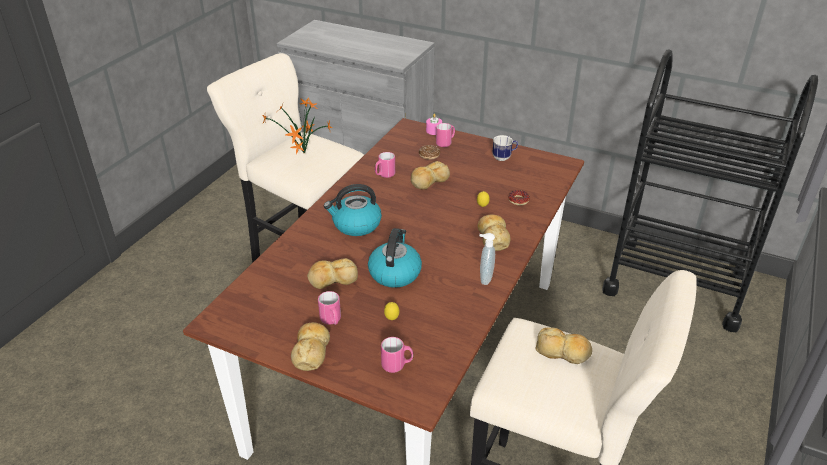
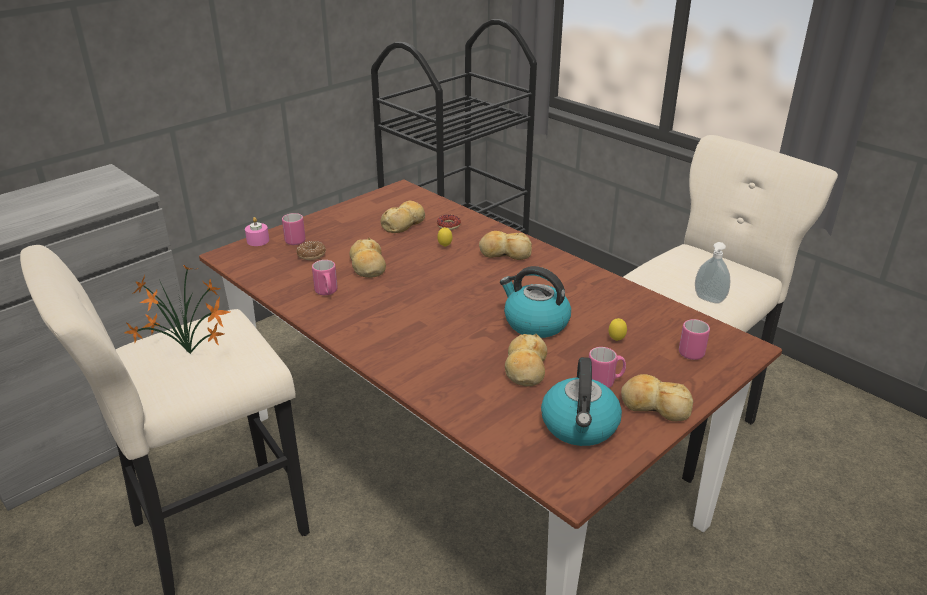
camera: 70 degrees left, 5 degrees down
kettle [324,184,382,236] -> kettle moved to [541,357,622,446]
soap dispenser [479,233,495,285] -> soap dispenser moved to [695,242,730,304]
mug [492,135,518,161] -> none
bread [536,327,592,364] -> bread moved to [381,201,425,233]

